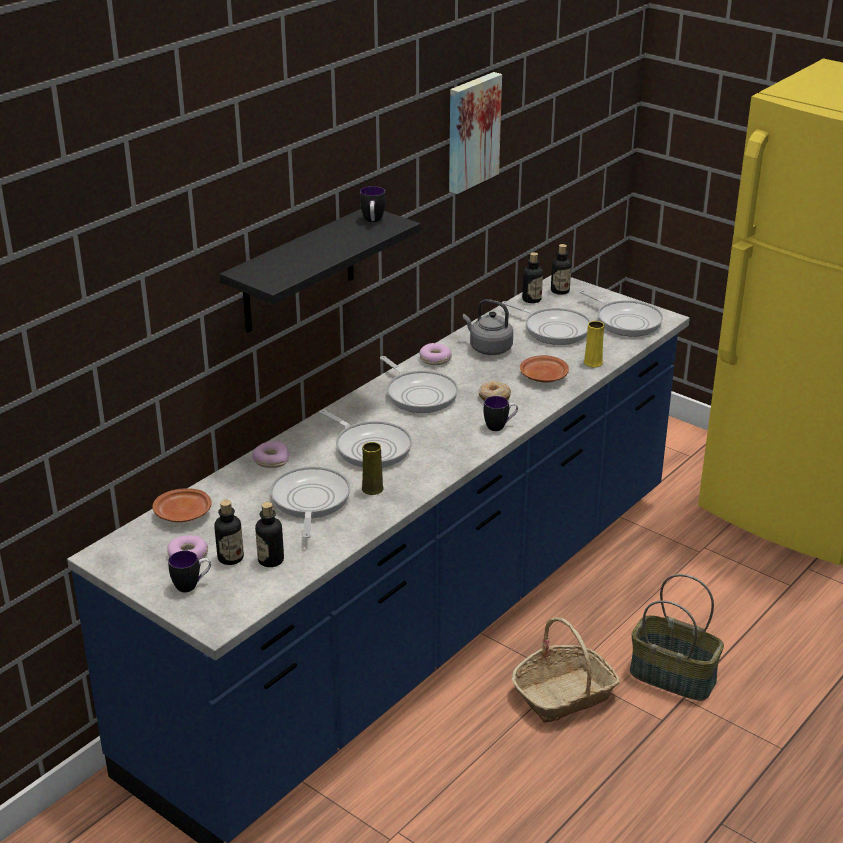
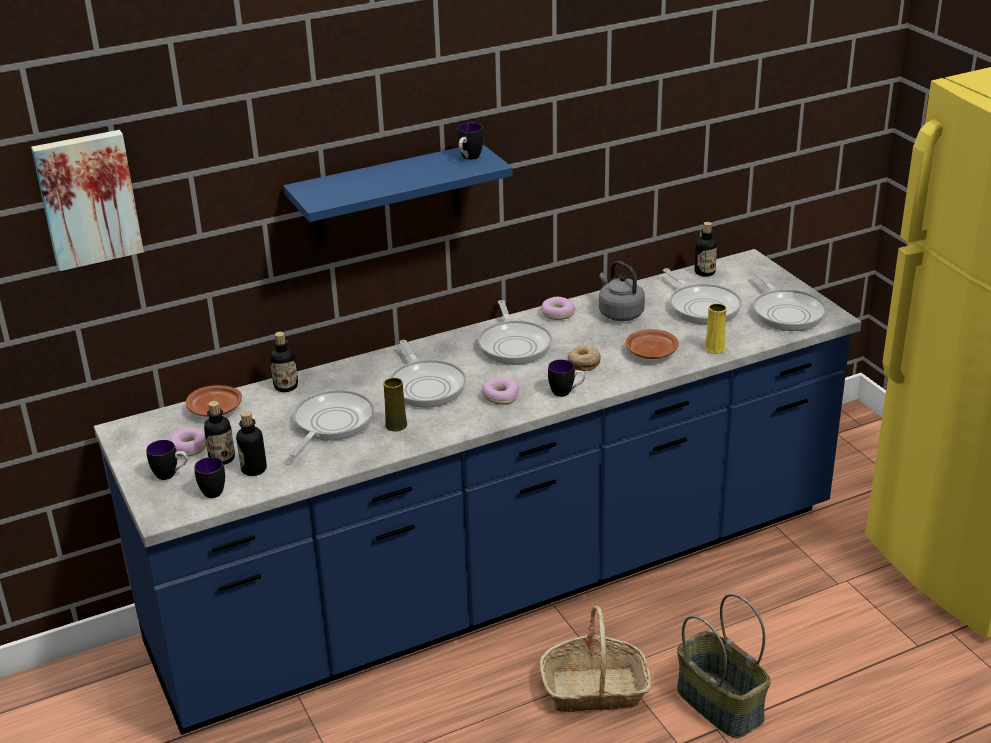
camera: 25 degrees right, 0 degrees up
black shelf [220,209,420,333] -> blue shelf [284,145,513,249]
donut [252,441,290,468] -> donut moved to [482,377,519,405]
picture [449,72,502,194] -> picture moved to [31,130,144,271]
bottle [551,244,571,295] -> bottle moved to [270,332,298,392]
none -> mug [194,457,225,498]

